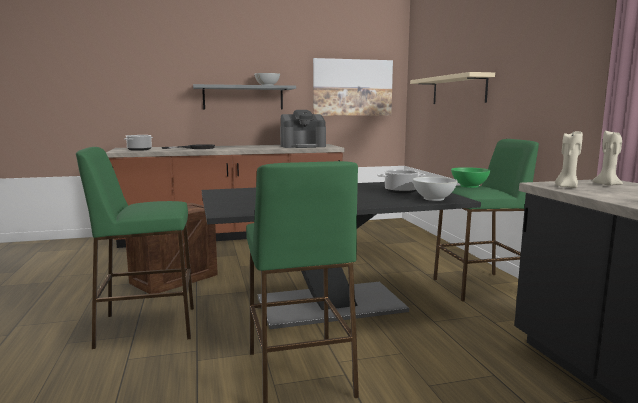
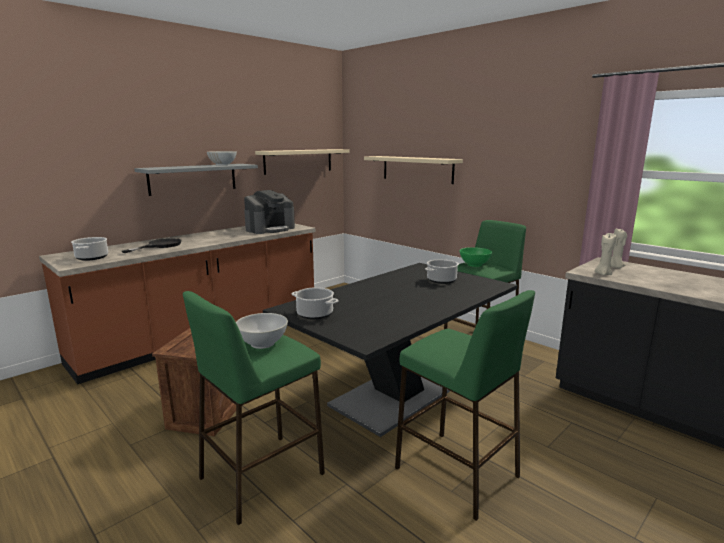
camera: 30 degrees left, 5 degrees up
picture [313,58,393,116] -> beige shelf [255,149,350,175]
white bowl [413,177,458,201] -> white bowl moved to [236,313,288,349]
none -> cooking pot [292,287,338,319]

